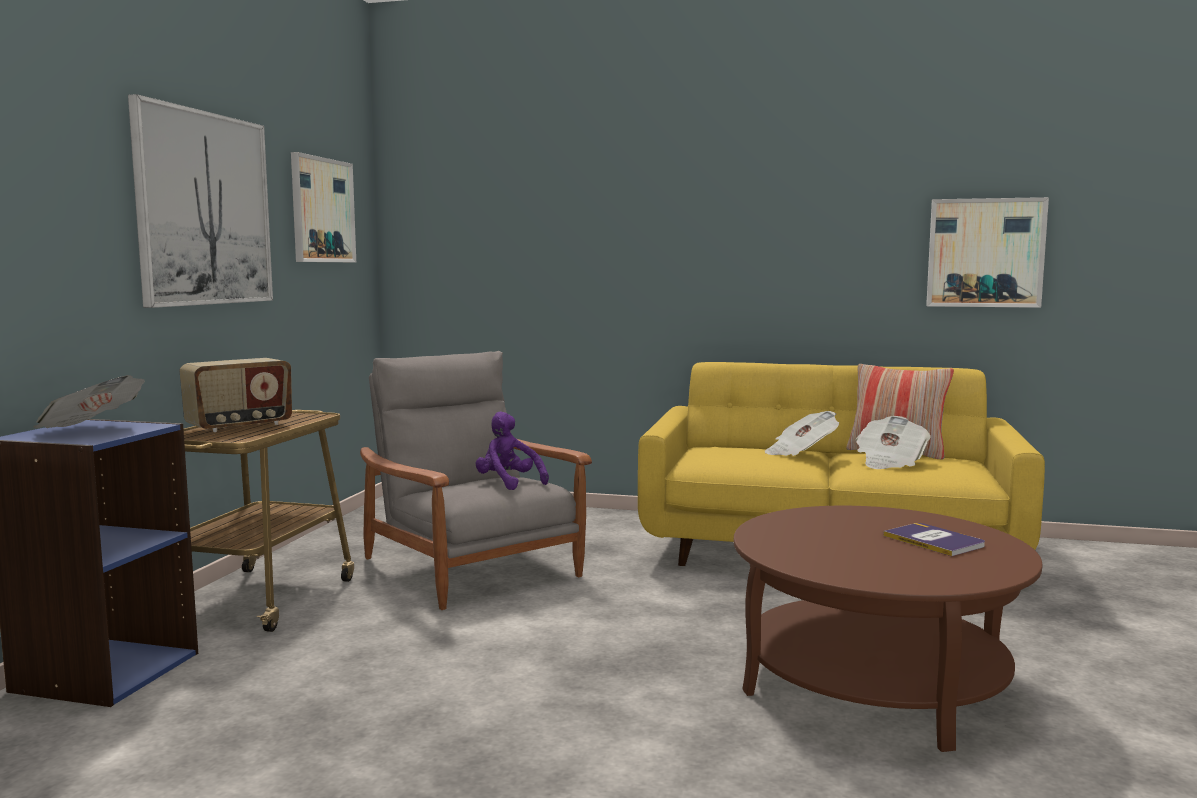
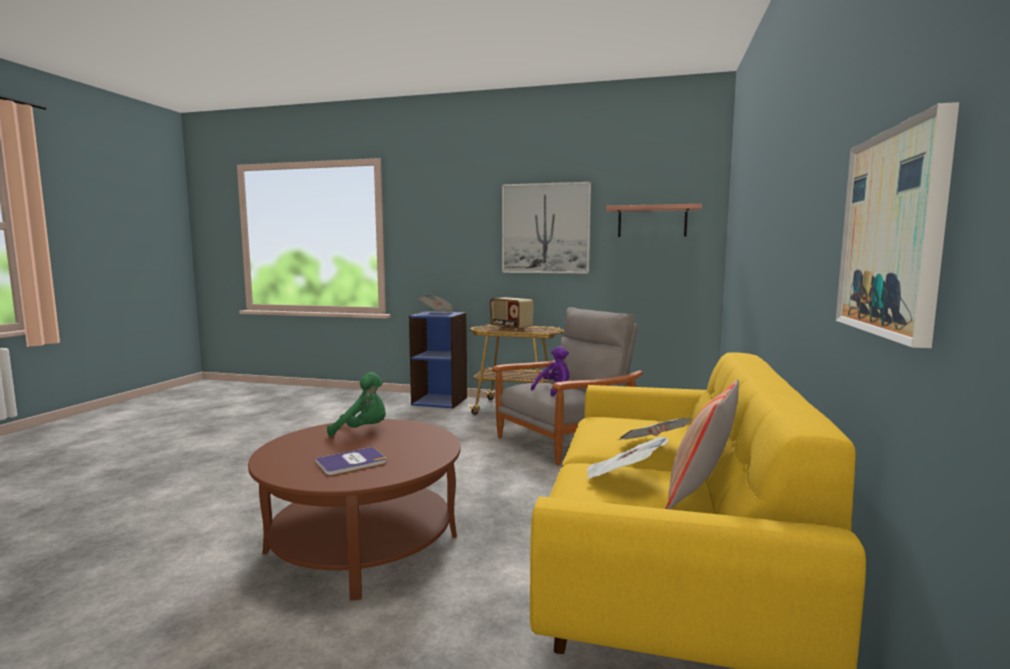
camera: 90 degrees right, 0 degrees up
picture [291,152,356,262] -> shelf [606,204,702,237]
none -> green plush toy [327,372,386,436]

